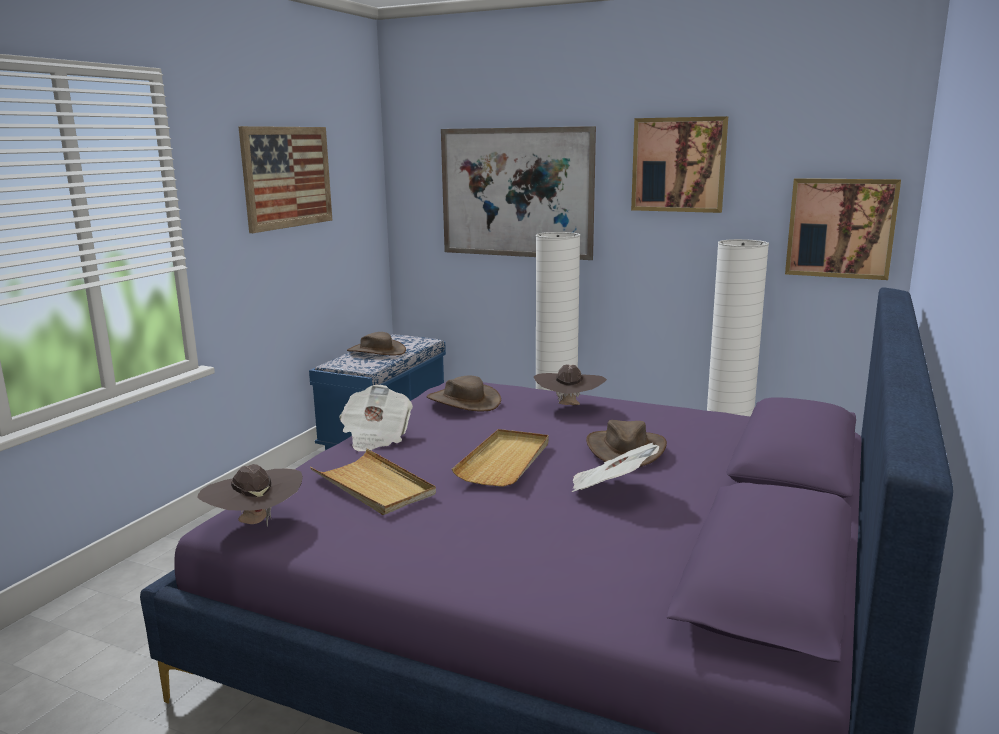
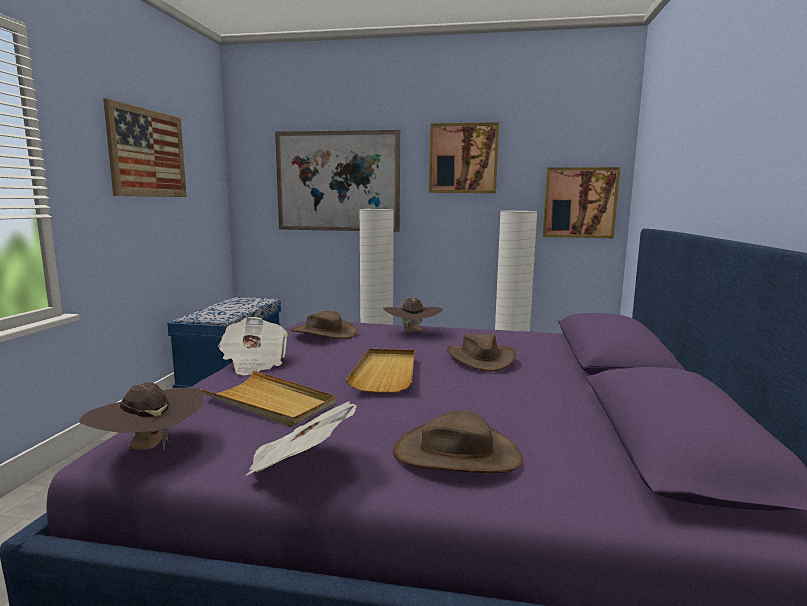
camera: 15 degrees left, 5 degrees down
brown hat [347,332,406,355] -> brown hat moved to [393,410,523,473]
newspaper [572,443,659,492] -> newspaper moved to [246,401,356,476]

